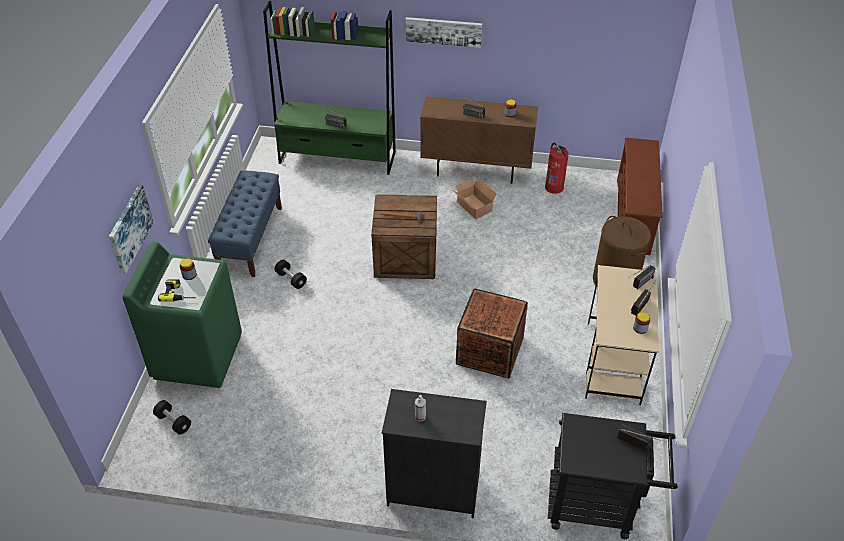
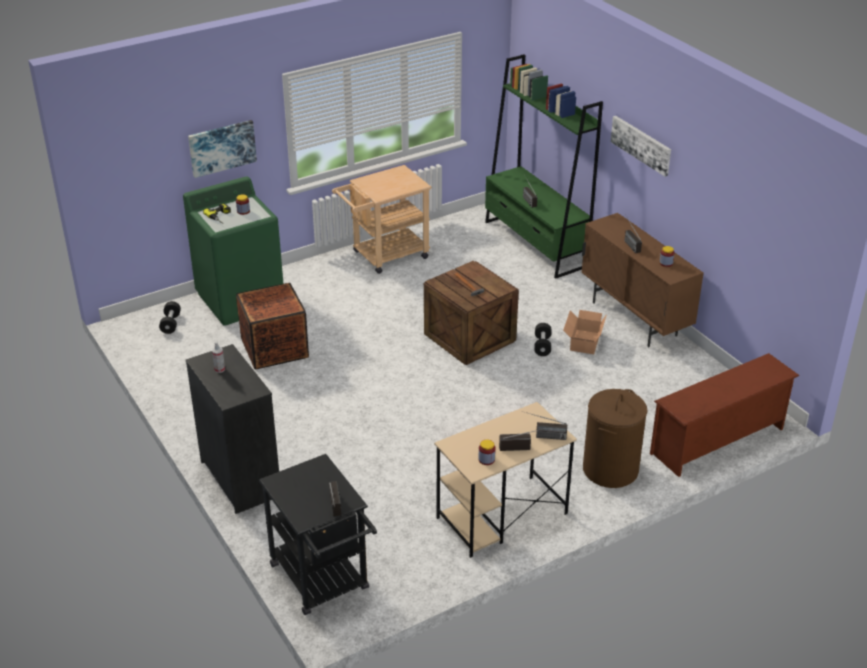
camera: 50 degrees right, 10 degrees down
blue bench [208,170,282,277] -> beige cart [332,165,432,274]
black dumbbell [275,260,307,289] -> black dumbbell moved to [534,323,552,356]
crate [456,288,528,378] -> crate moved to [236,283,309,369]
fire extinguisher [545,142,569,194] -> none

